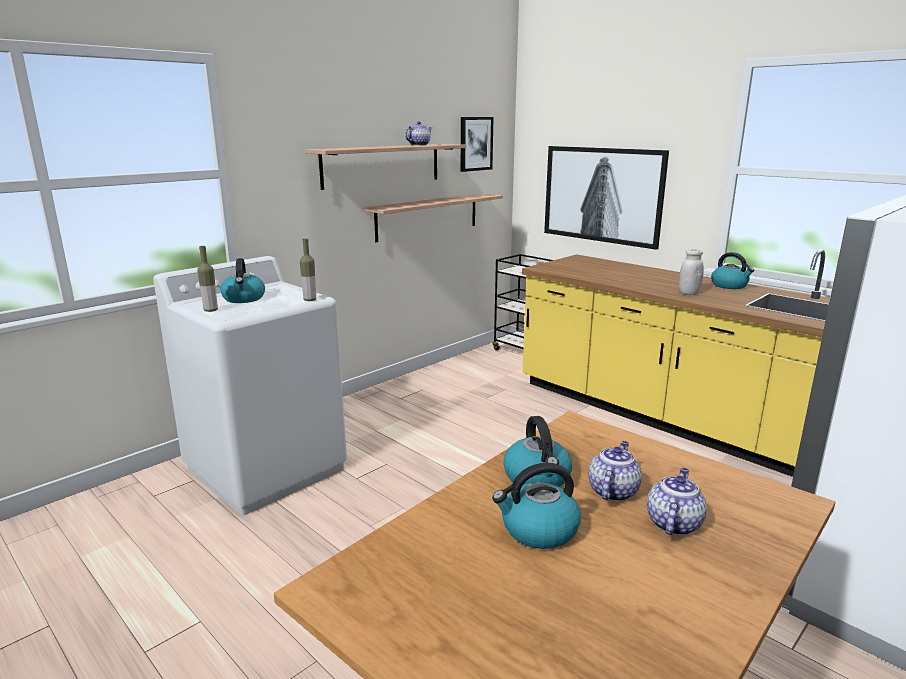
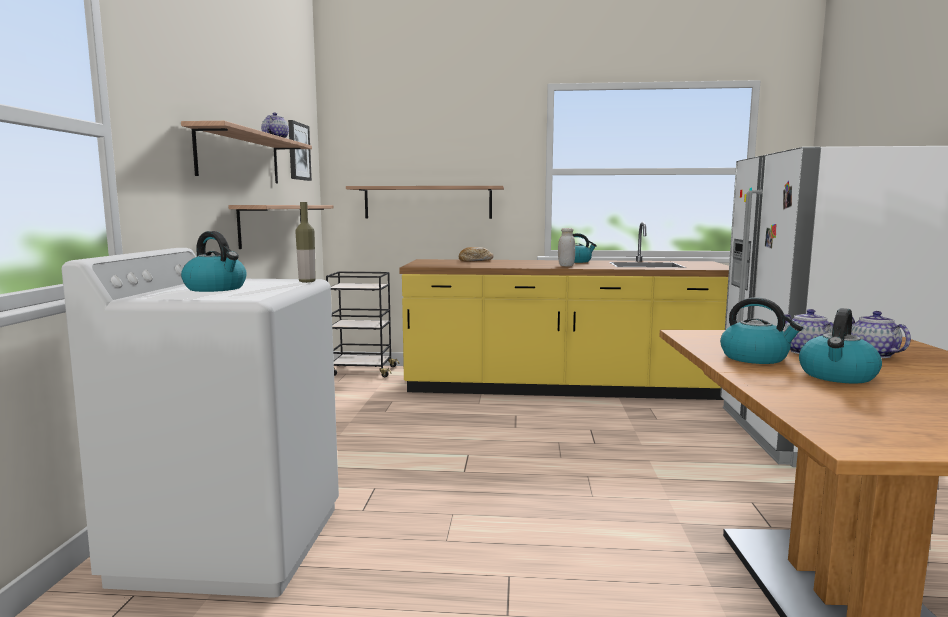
camera: 40 degrees left, 10 degrees down
bottle [197,246,218,312] -> none
picture [544,146,669,250] -> shelf [346,186,504,219]
none -> bread [459,247,493,262]

